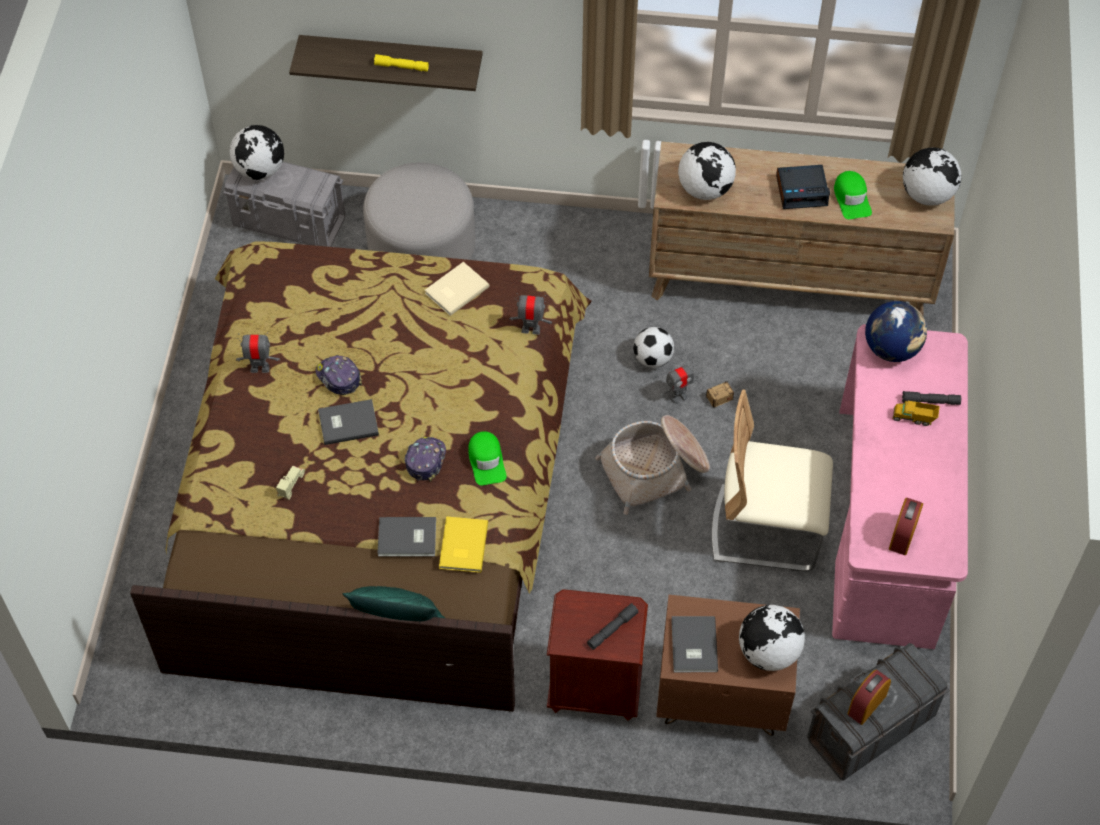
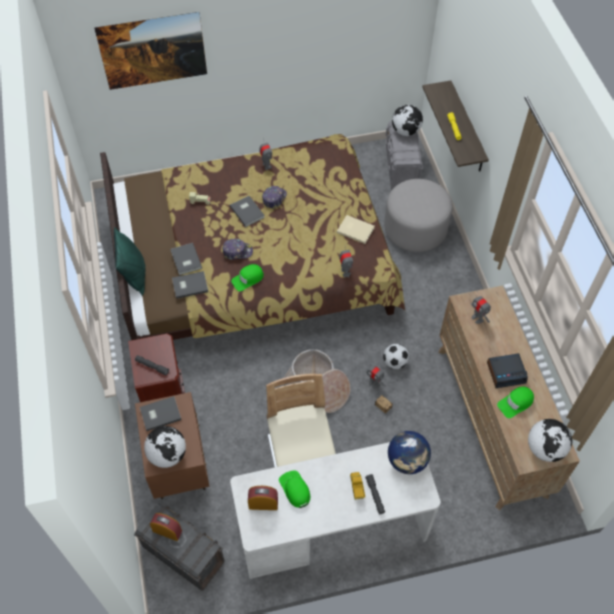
camera: 70 degrees right, 0 degrees up
yellow book [439,516,488,573] -> grey book [172,271,208,299]
globe [678,142,736,200] -> toy robot [470,291,491,324]
alarm clock [776,165,830,209] -> alarm clock turned 75 degrees counterclockwise [487,353,528,388]
pink desk [832,324,968,649] -> white desk [230,442,441,579]
none -> picture [94,12,207,90]
none -> green cap [279,471,310,508]

